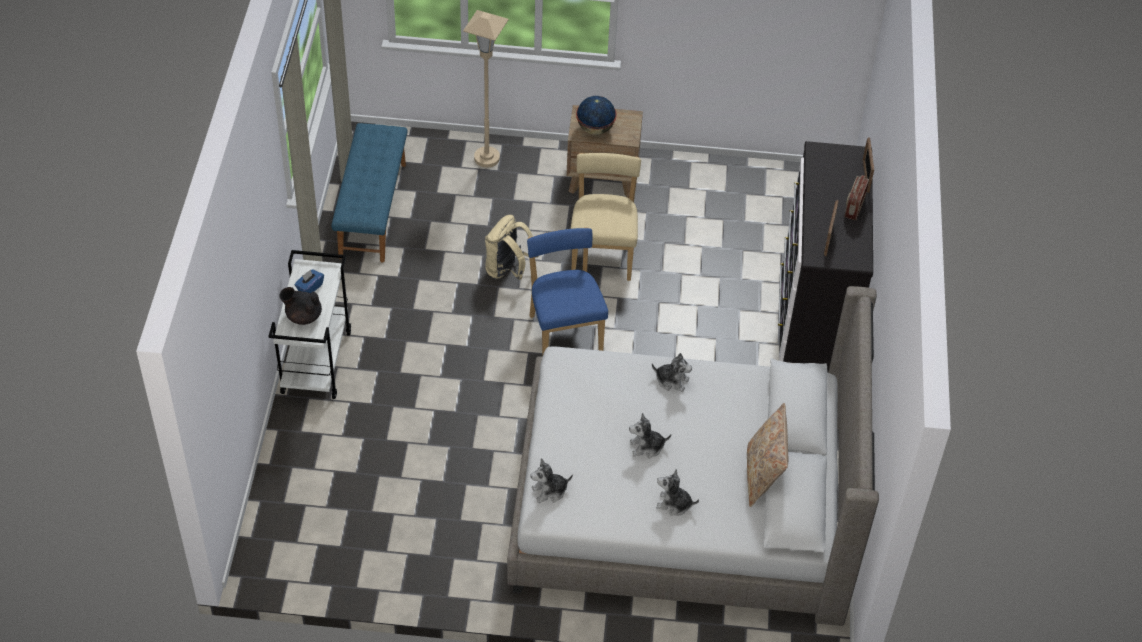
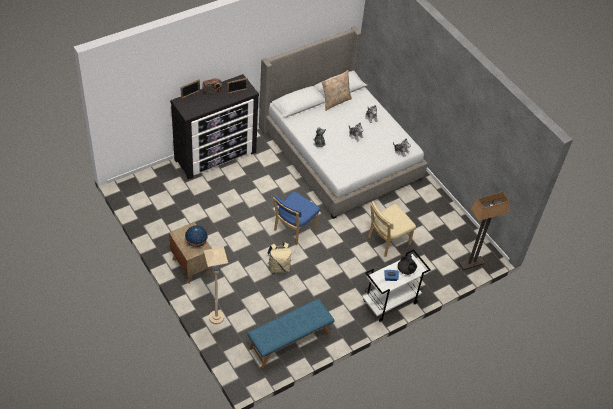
camera: 130 degrees left, 0 degrees up
beige chair [571,153,641,281] -> beige chair moved to [368,201,416,257]
none -> floor lamp [459,192,510,271]

